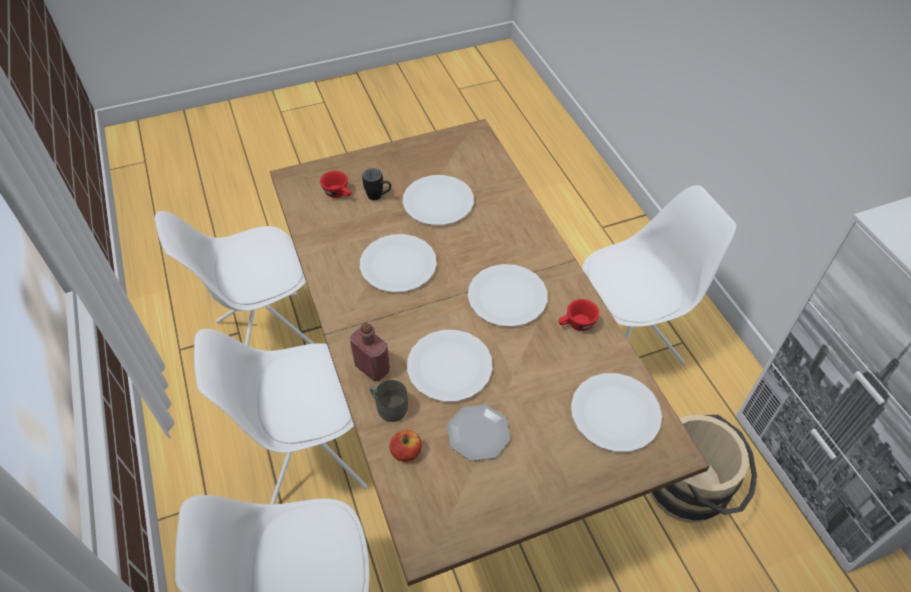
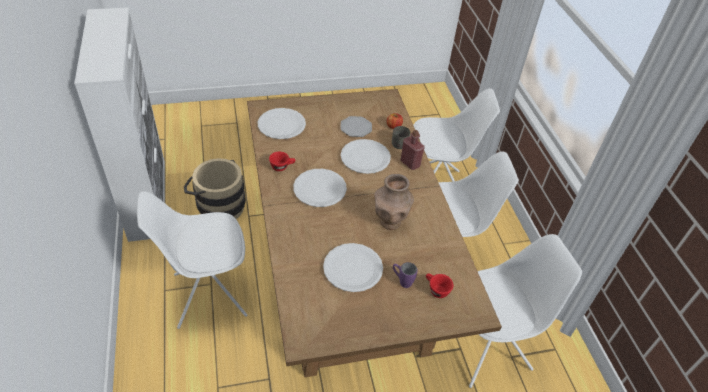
camera: 175 degrees left, 5 degrees down
white plate [360,234,437,293] -> brown vase [374,174,414,230]
black mug [362,168,391,201] -> purple mug [393,262,417,288]

